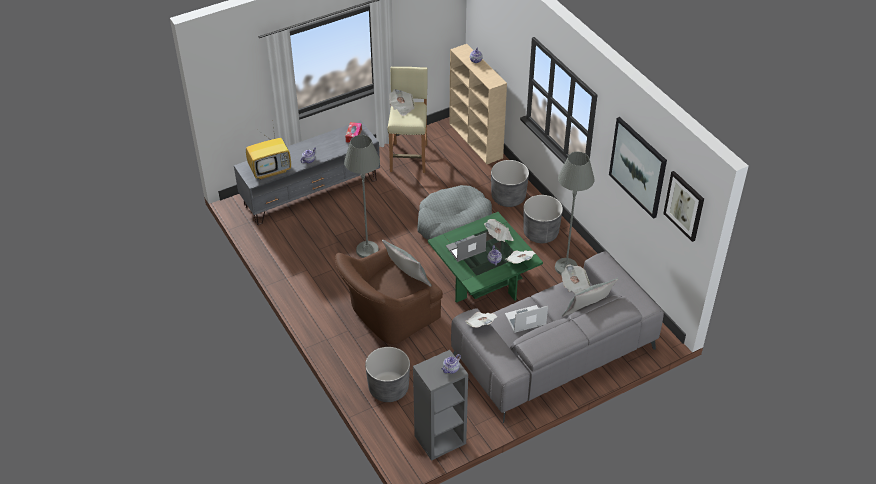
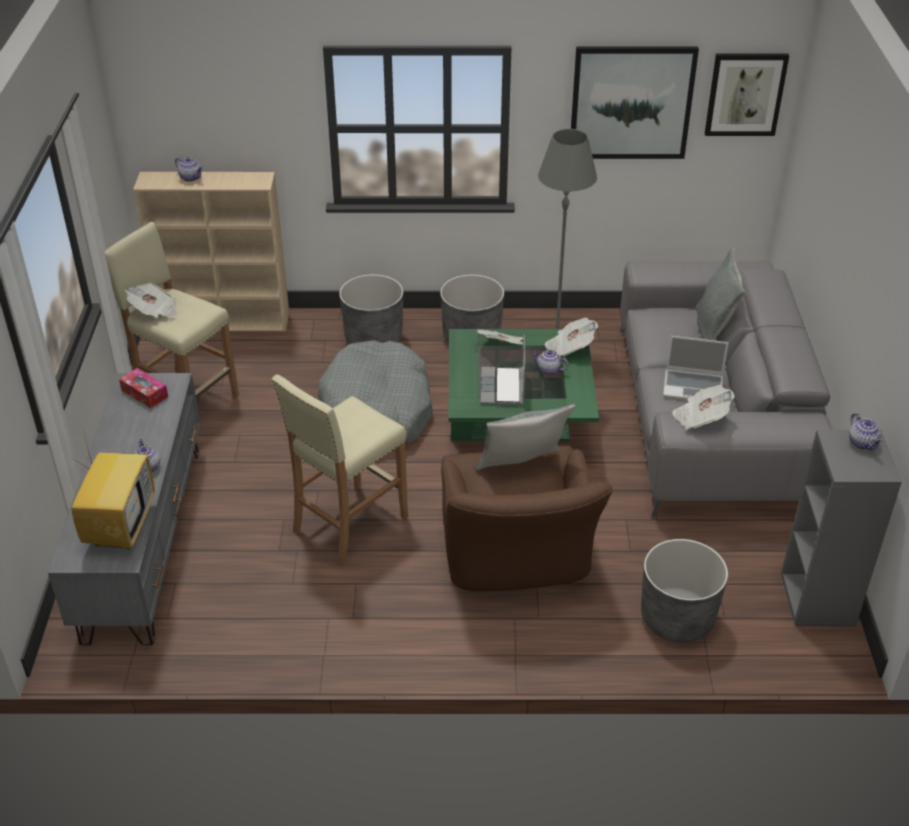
camera: 60 degrees left, 5 degrees down
grey floor lamp [344,135,380,258] -> beige stool [272,374,408,566]
laptop [505,305,548,333] -> laptop turned 90 degrees counterclockwise [663,336,729,400]
newspaper [561,264,591,295] -> none

